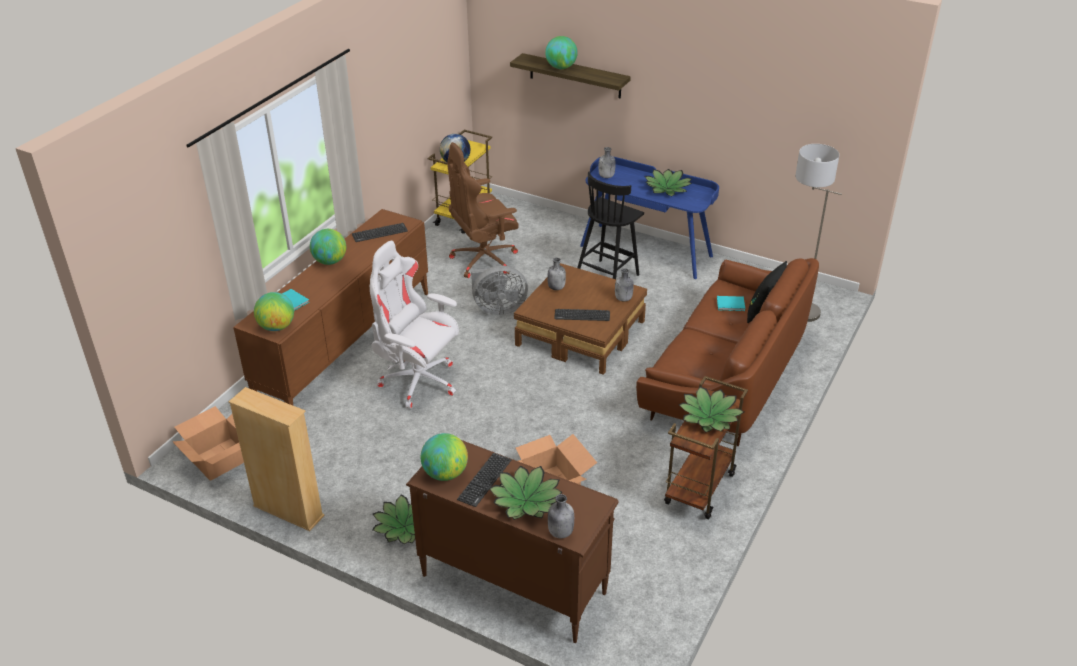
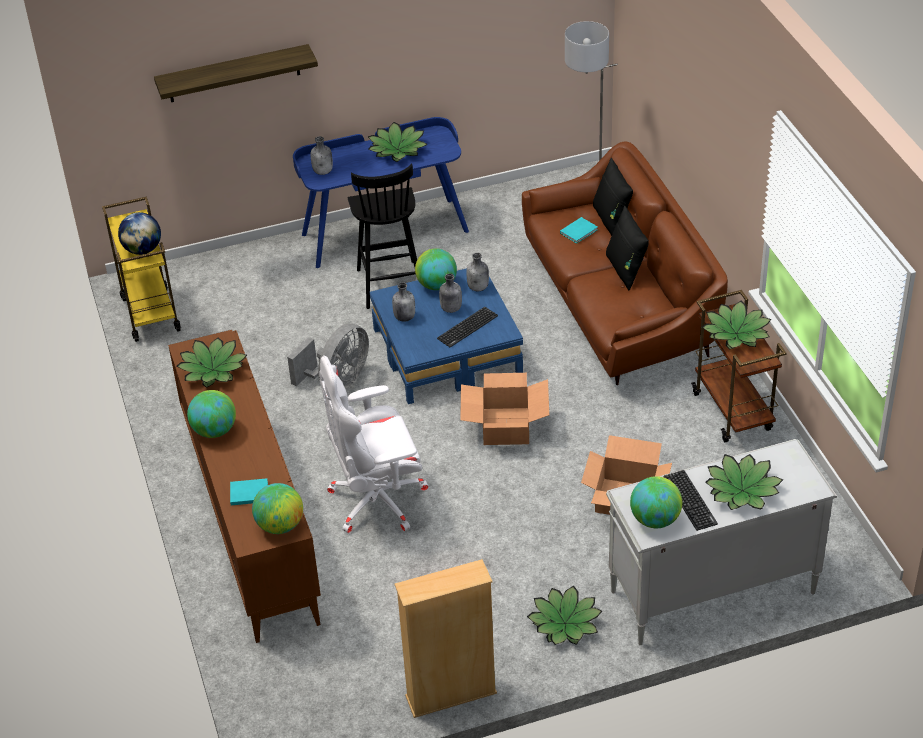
camera: 45 degrees left, 5 degrees up
cardboard box [172,406,244,481] -> cardboard box moved to [460,373,549,445]
keyboard [352,223,408,242] -> potted plant [177,337,247,388]
brown dresser [406,440,618,643] -> white dresser [606,439,837,645]
brown office chair [447,142,519,278] -> none
brown coffee table [514,263,647,375] -> blue coffee table [370,268,523,404]
globe [545,36,578,69] -> globe moved to [415,248,457,290]
grey bottle [548,494,574,538] -> grey bottle moved to [439,274,462,313]
none -> black pillow [606,206,649,290]

